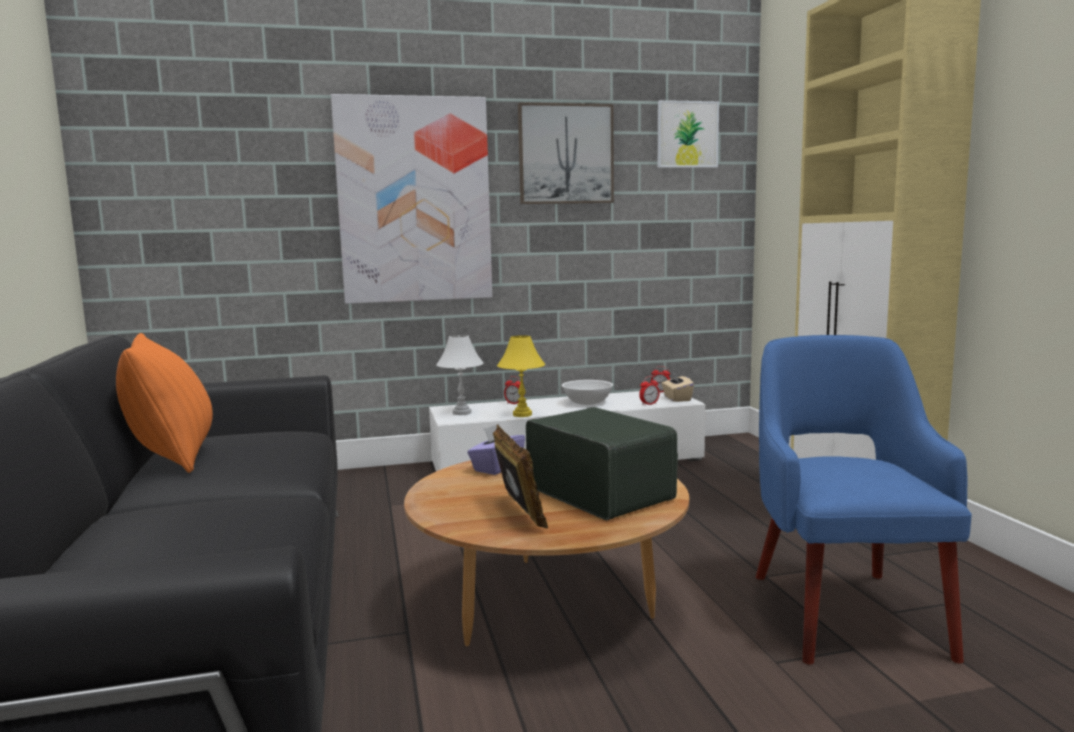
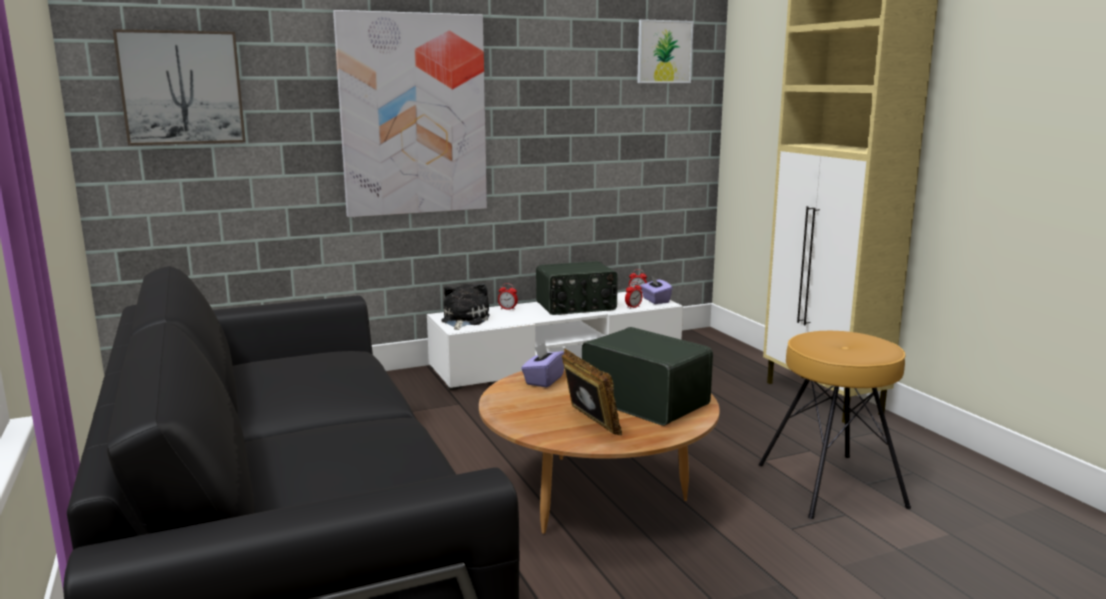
camera: 10 degrees left, 5 degrees up
orange pillow [116,333,213,473] -> none
white table lamp [436,335,484,415] -> plush toy [441,284,490,330]
yellow table lamp [497,335,545,417] -> none
picture [518,102,614,204] -> picture moved to [113,29,246,146]
white bowl [562,380,613,405] -> radio [536,261,618,315]
beige tissue box [661,371,694,402] -> purple tissue box [641,275,673,304]
blue armchair [756,335,972,665] -> brown stool [759,331,911,519]

